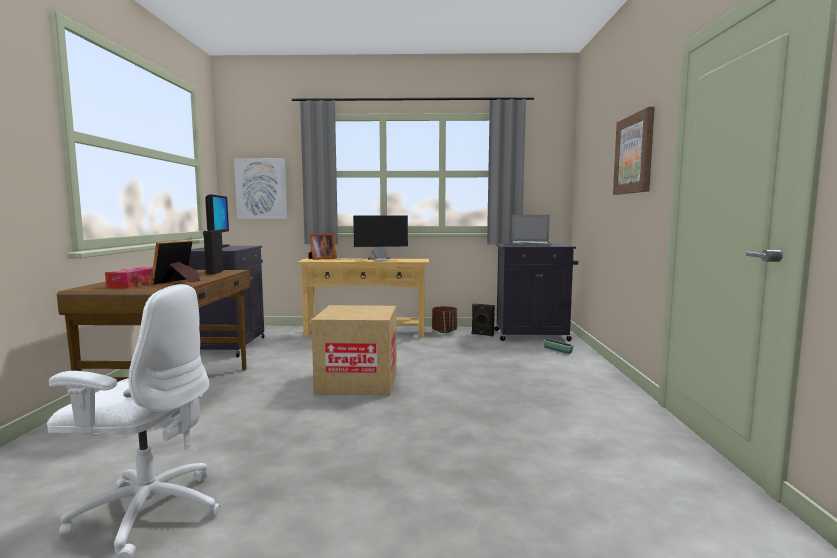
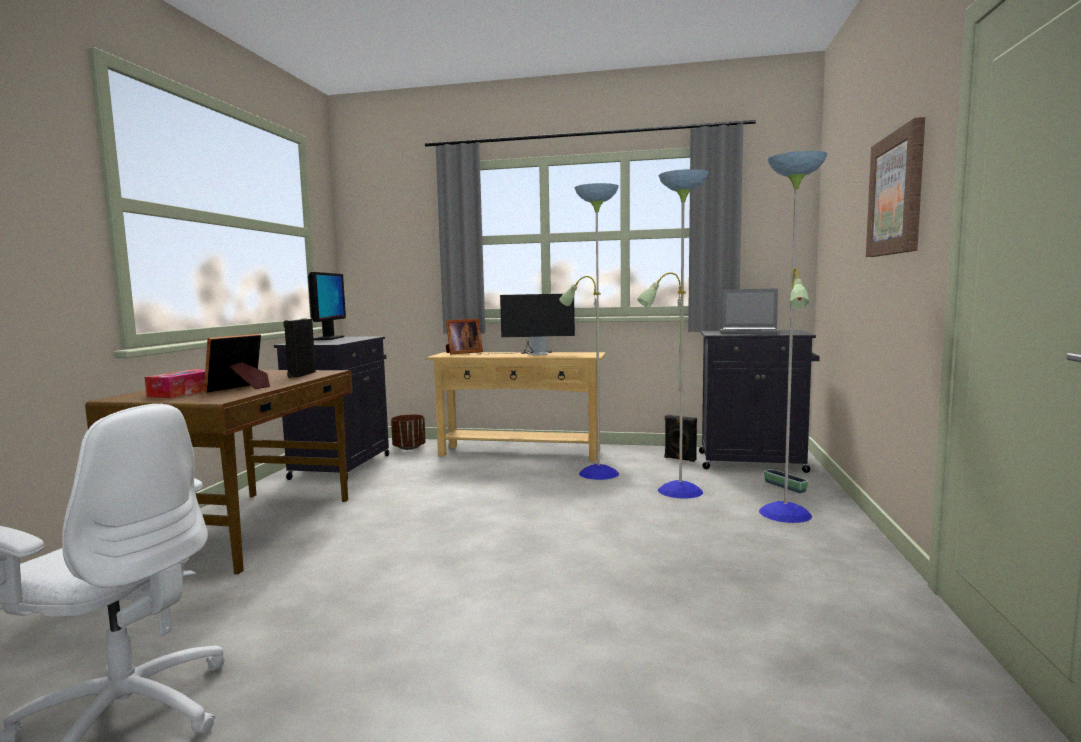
camera: 10 degrees right, 0 degrees up
picture [234,158,287,219] -> none
cardboard box [312,305,397,396] -> none
brown planter [432,306,457,333] -> brown planter moved to [391,414,426,450]
none -> floor lamp [560,151,828,523]

